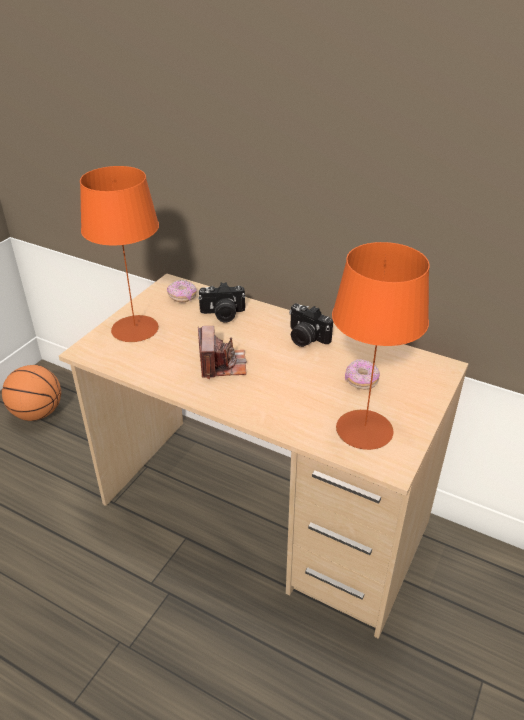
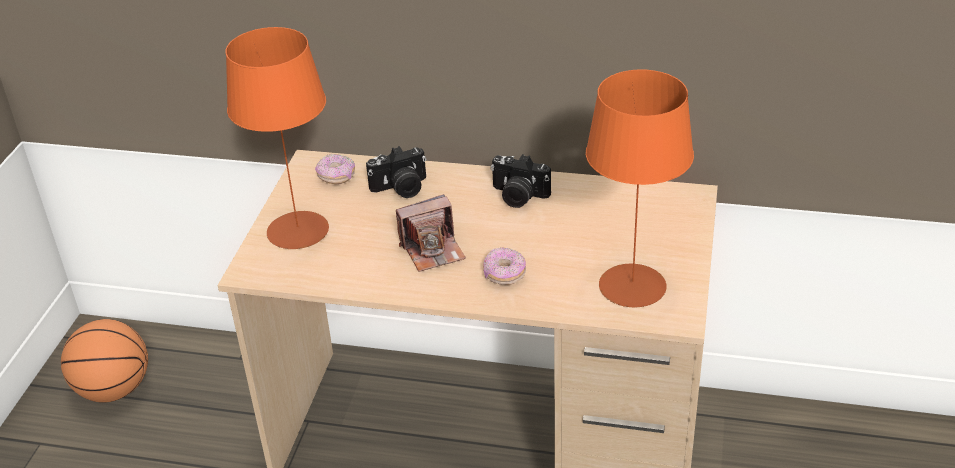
camera: 15 degrees left, 0 degrees up
camera [198,326,247,379] -> camera turned 90 degrees clockwise [396,194,466,272]
donut [345,359,380,389] -> donut moved to [483,247,526,285]

